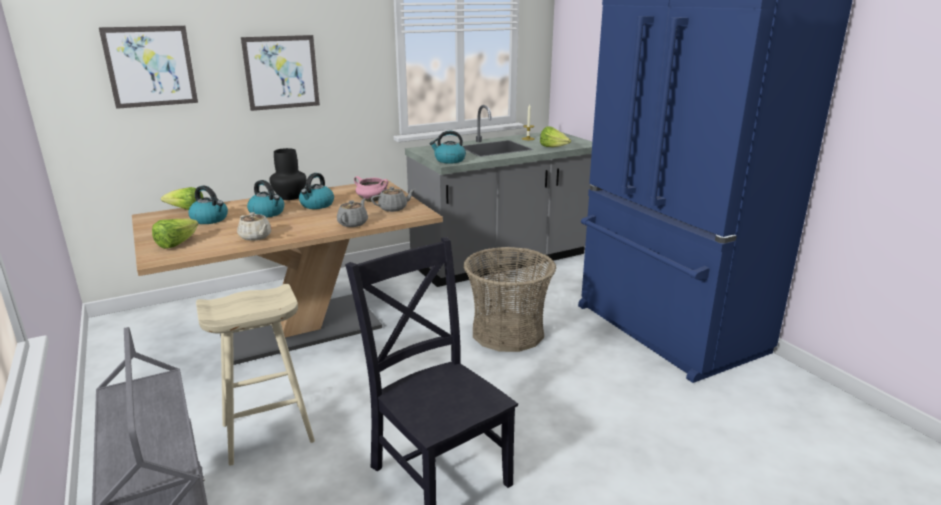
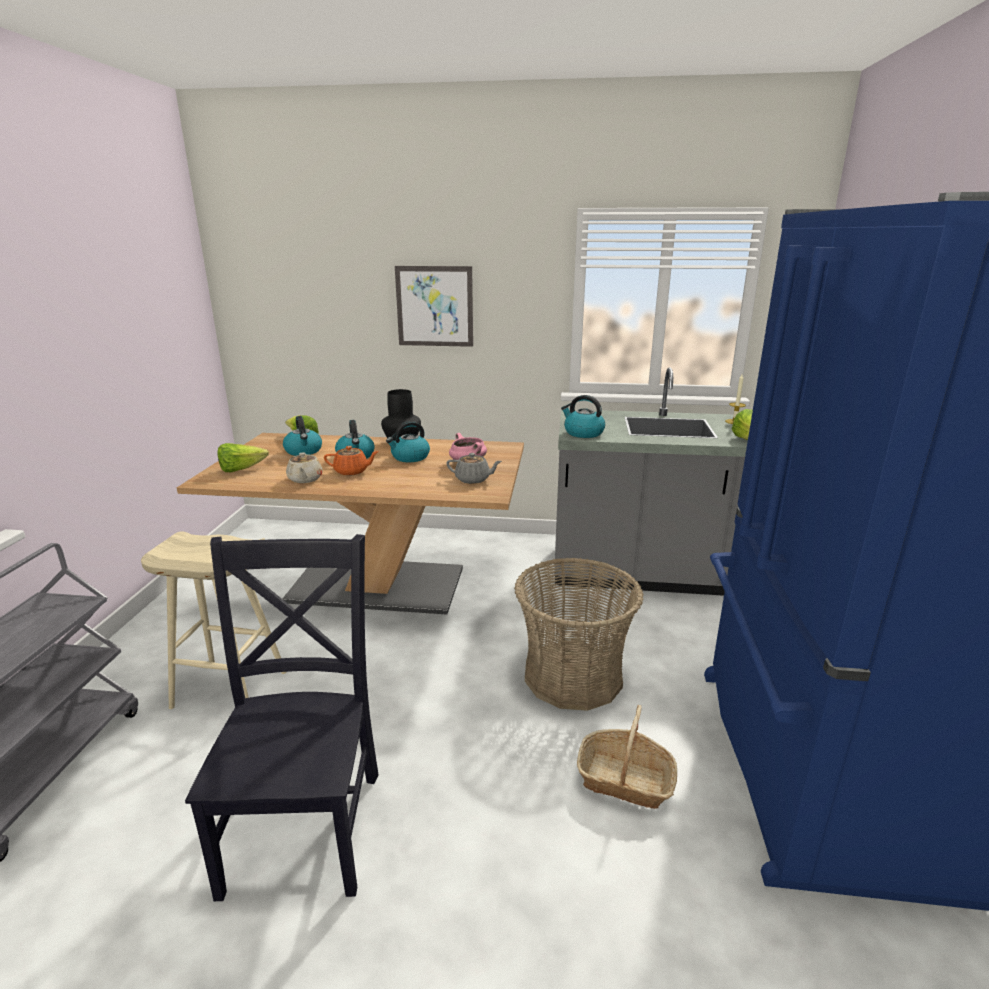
camera: 35 degrees right, 0 degrees up
picture [99,26,198,109] -> none
grey teapot [337,198,368,227] -> none
none -> orange teapot [324,446,379,476]
none -> basket [577,705,677,809]

